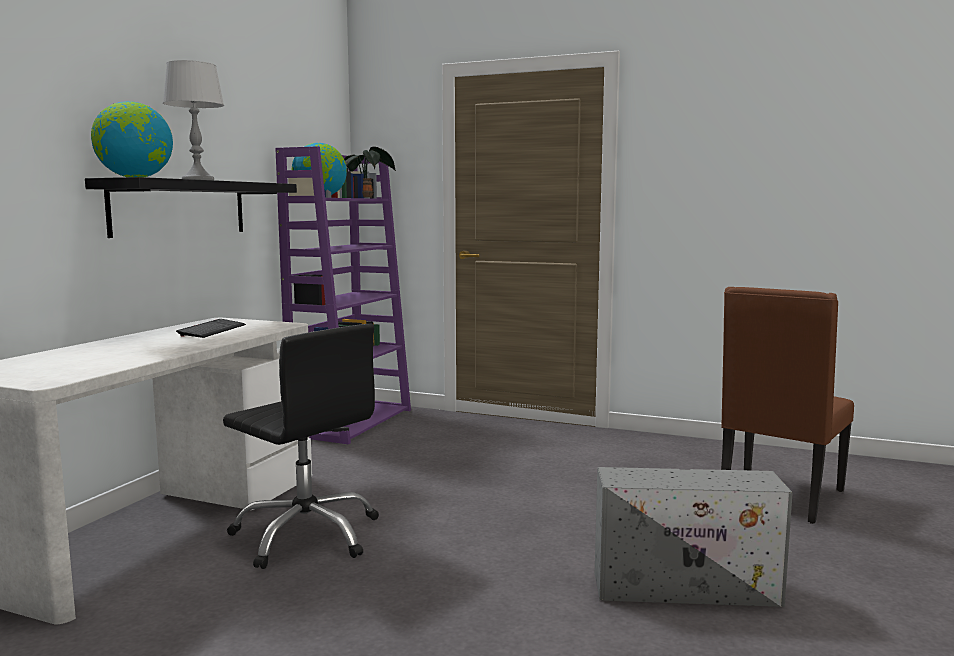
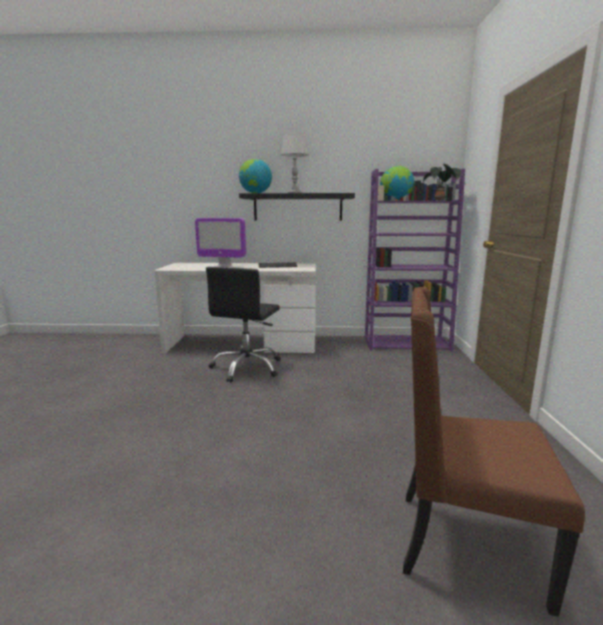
camera: 70 degrees right, 5 degrees up
grey storage box [595,467,793,607] -> none
none -> monitor [195,218,246,267]

